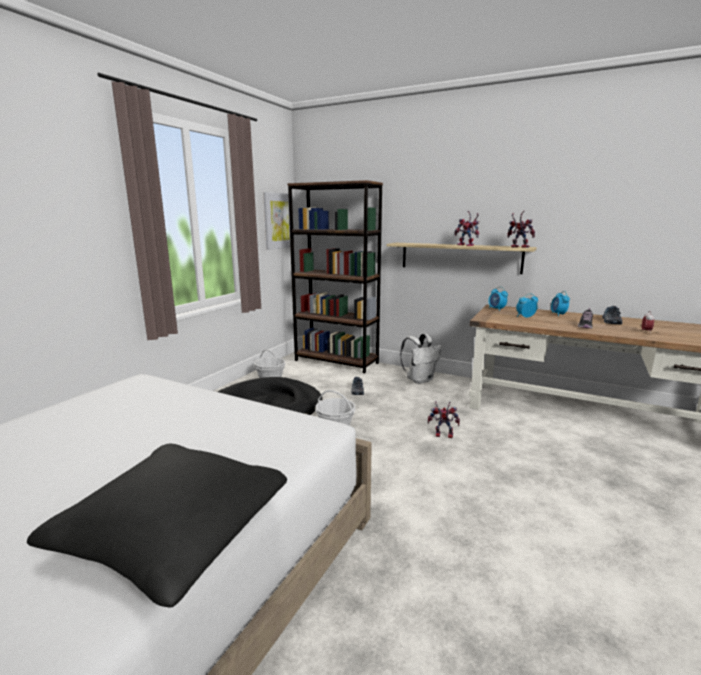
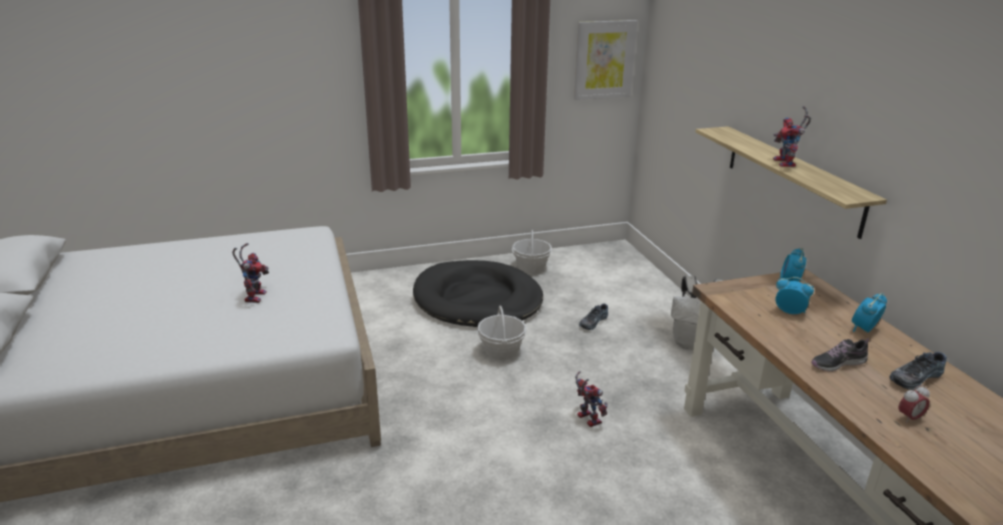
camera: 45 degrees right, 10 degrees up
black pillow [27,444,287,608] -> none
brown bookcase [287,180,383,373] -> none
toy robot [507,211,535,248] -> toy robot moved to [232,243,269,303]

